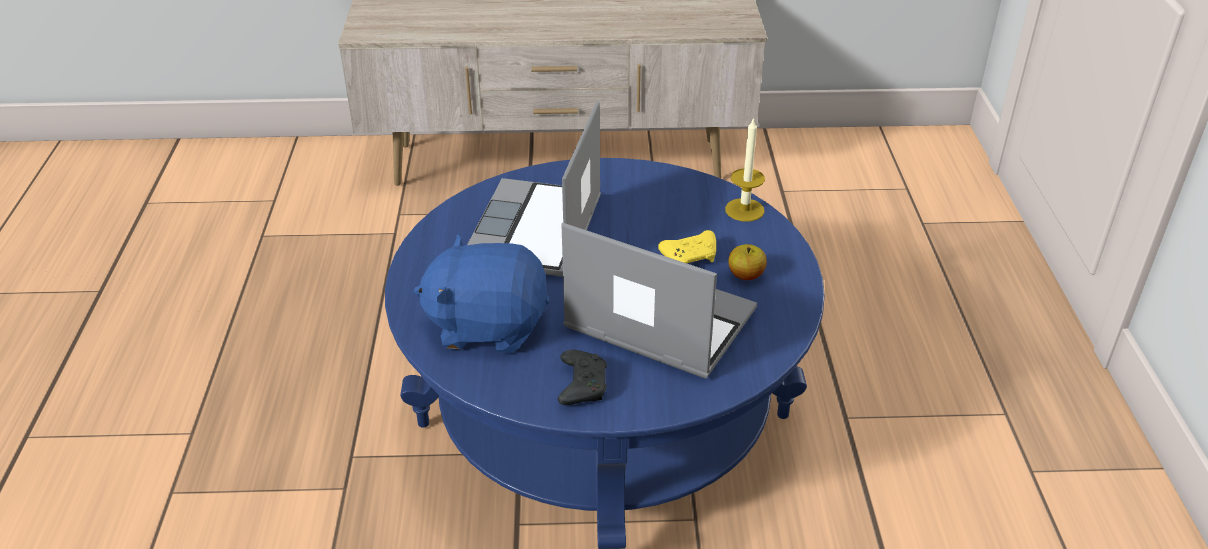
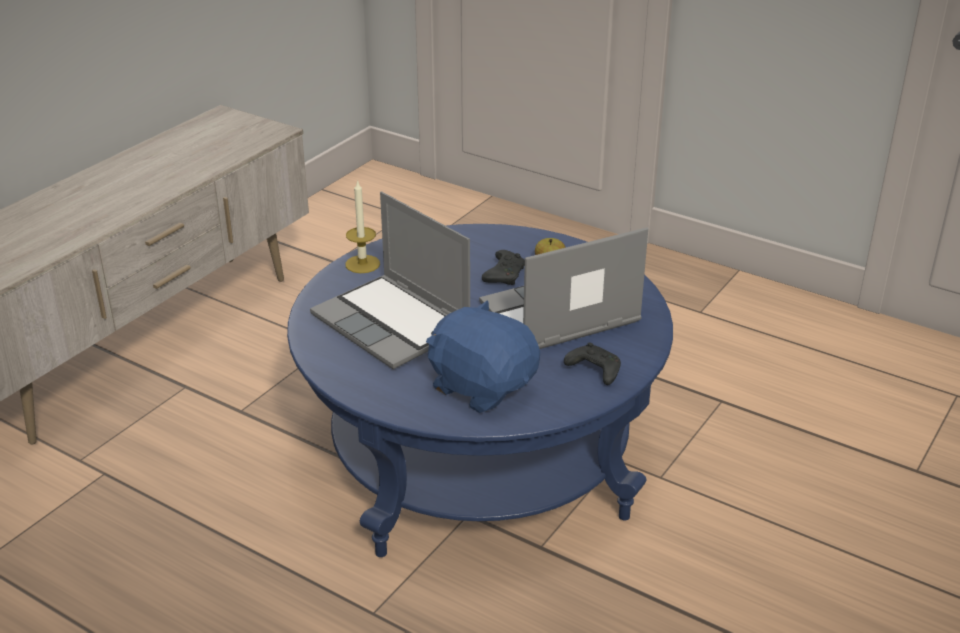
camera: 55 degrees left, 5 degrees down
blue plush toy [414,234,550,353] -> blue plush toy turned 90 degrees clockwise [426,300,540,413]
yellow game controller [658,230,716,263] -> black game controller [482,250,525,285]
candle [725,117,765,222] -> candle moved to [345,180,380,273]

